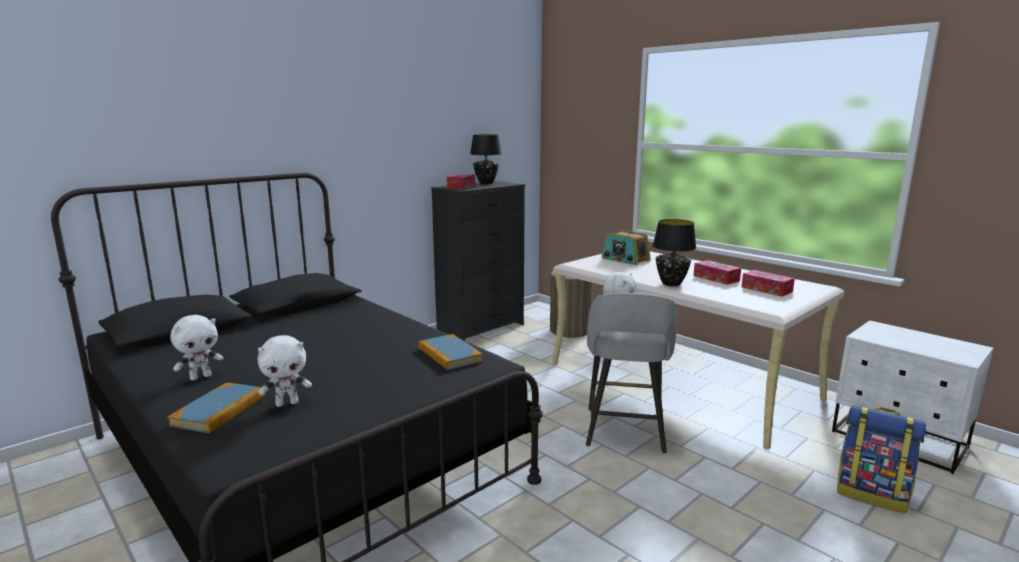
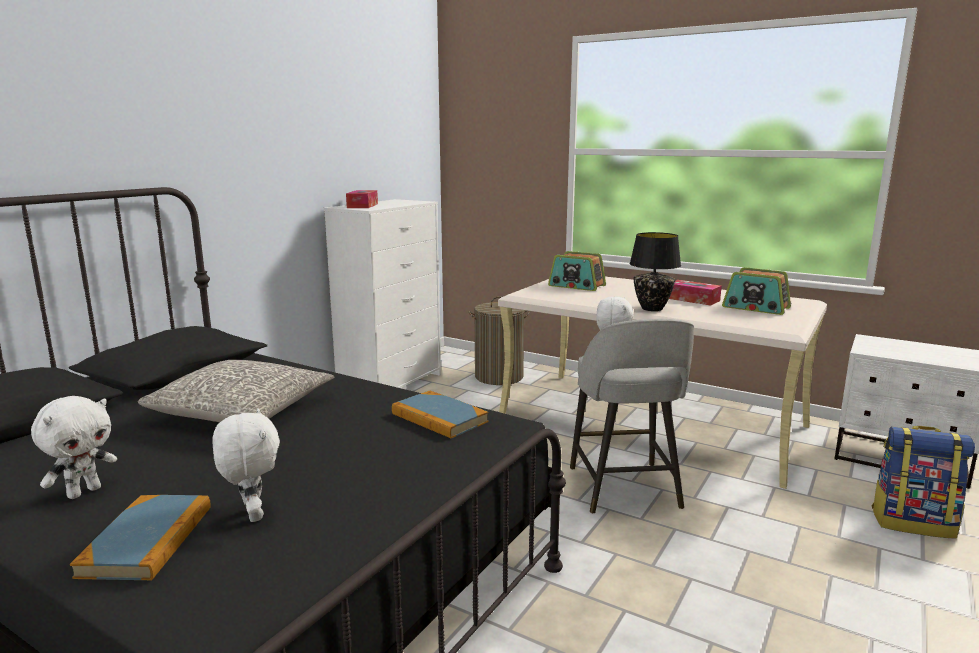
camera: 15 degrees left, 0 degrees up
white plush toy [258,335,312,407] -> white plush toy turned 75 degrees counterclockwise [212,409,280,522]
black dresser [431,181,525,341] -> white dresser [324,199,441,388]
black table lamp [470,135,502,184] -> none
tissue box [741,270,795,297] -> radio [722,267,791,315]
none -> grey pillow [138,360,334,422]

